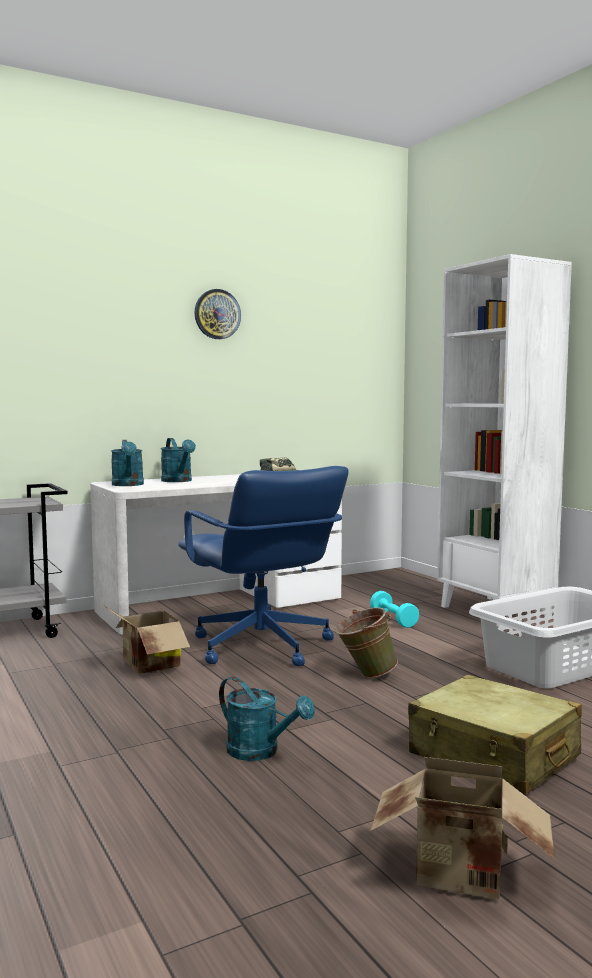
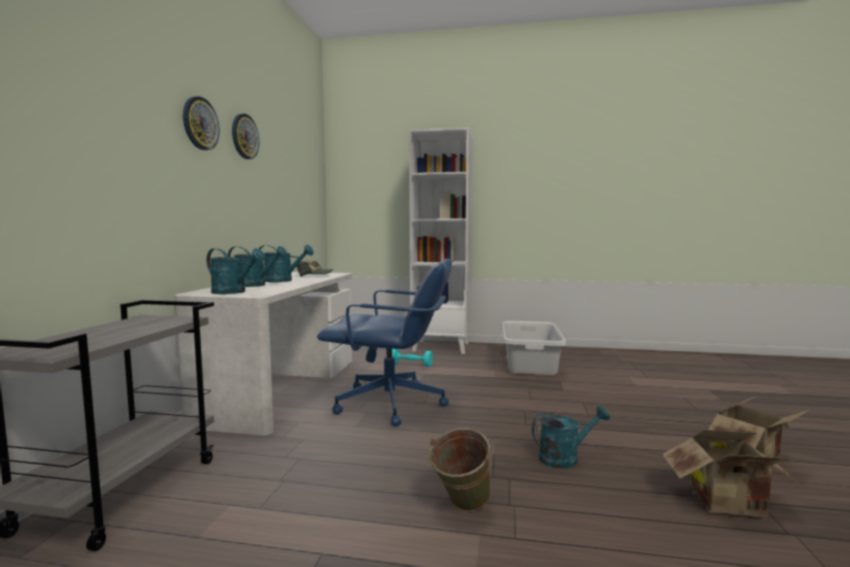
camera: 50 degrees left, 0 degrees up
cardboard box [102,599,190,674] -> cardboard box moved to [662,430,805,517]
green bucket [335,607,398,678] -> green bucket moved to [429,428,494,511]
beige suitcase [408,675,582,795] -> none
none -> wall clock [183,96,220,150]
none -> turquoise watering can [259,245,314,282]

